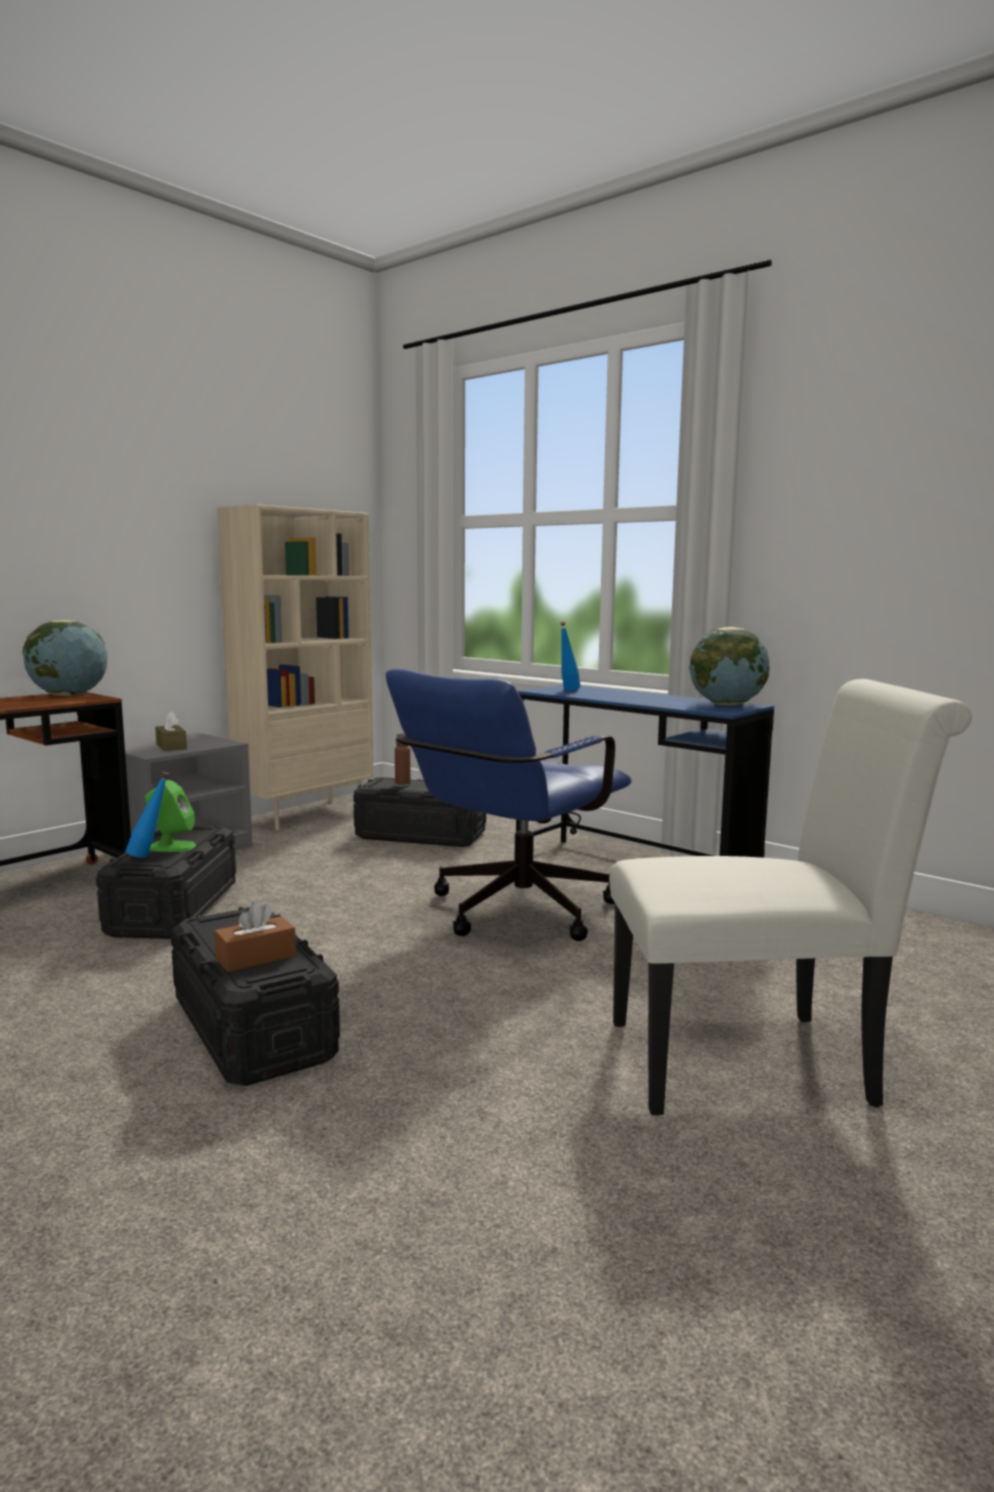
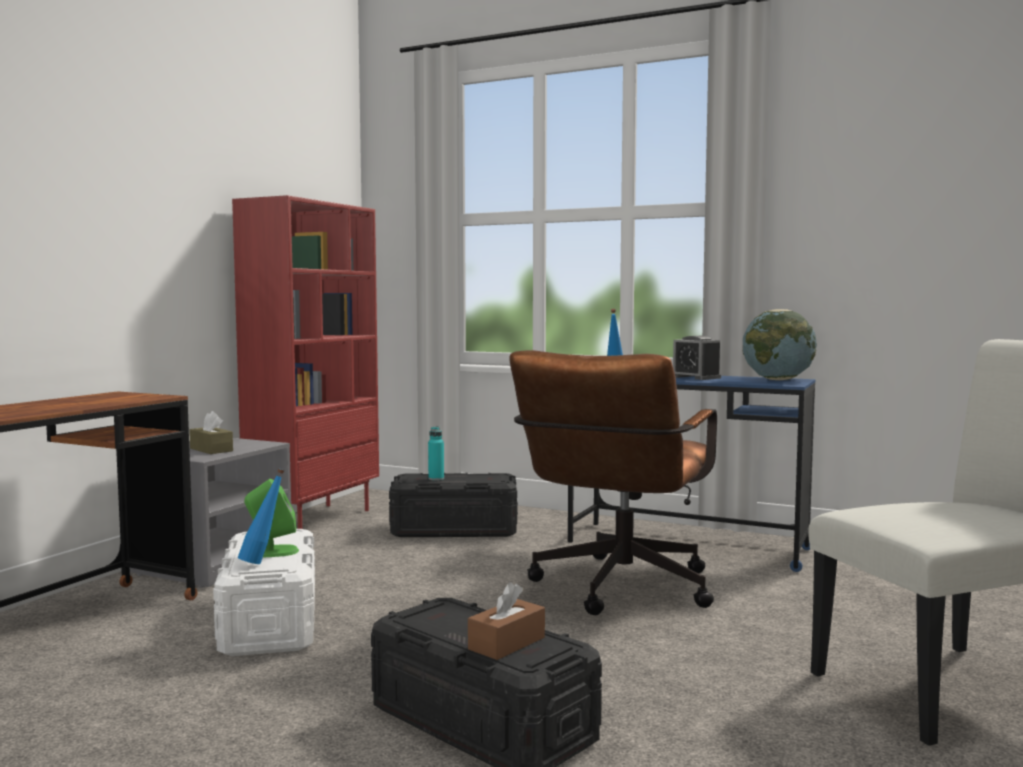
camera: 15 degrees left, 5 degrees down
globe [23,620,107,696] -> none
black storage box [96,825,236,939] -> white storage box [213,529,315,656]
beige bookcase [217,504,373,830] -> red bookcase [232,195,379,529]
blue office chair [386,669,632,941] -> brown office chair [510,350,717,615]
brown bottle [395,733,411,787] -> turquoise bottle [428,426,444,481]
none -> alarm clock [673,336,721,380]

